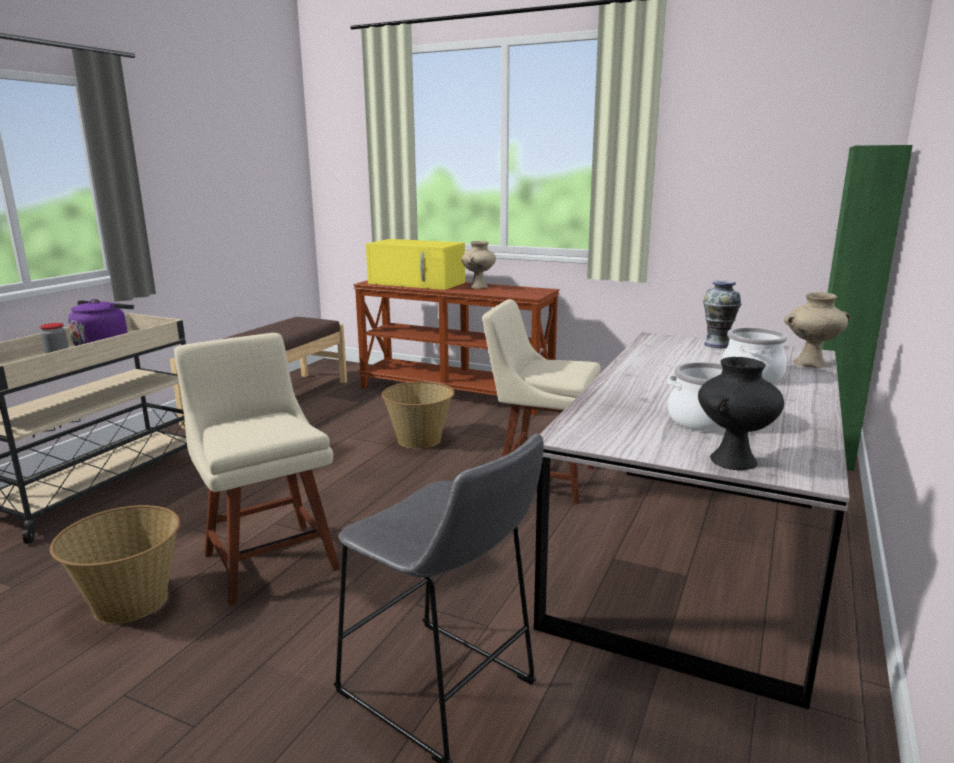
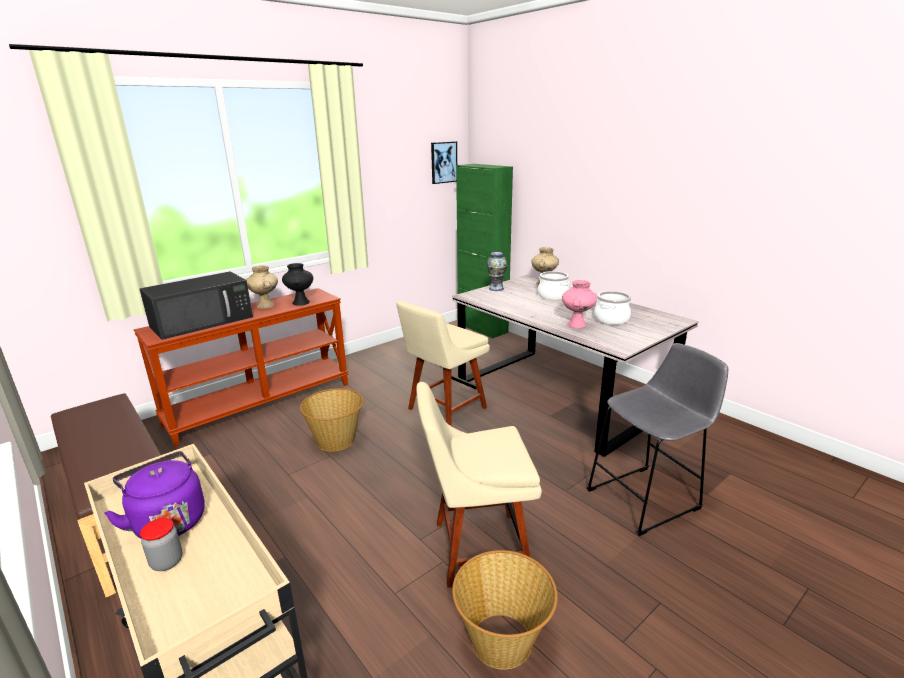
camera: 65 degrees left, 5 degrees up
yellow microwave [366,239,465,290] -> black microwave [140,272,253,340]
black vase [698,357,784,470] -> black vase moved to [282,263,313,306]
none -> picture [431,142,457,184]
none -> pink vase [562,280,597,328]

